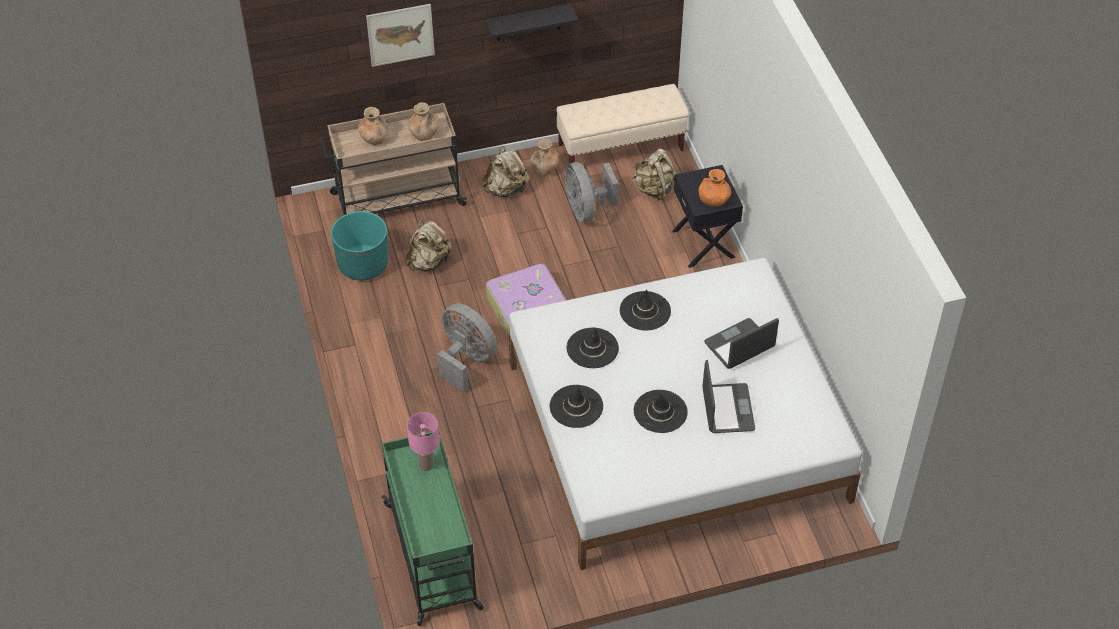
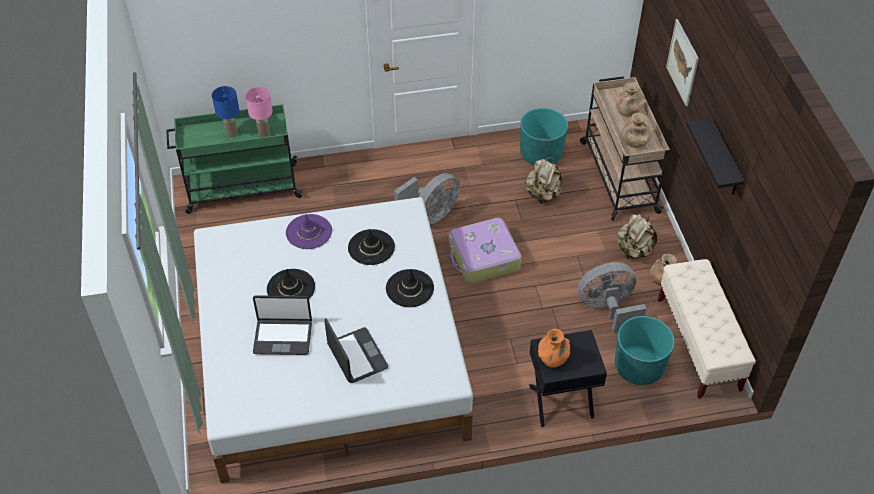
camera: 95 degrees right, 0 degrees up
black hat [550,385,603,428] -> purple hat [286,214,332,249]
beige backpack [632,149,678,201] -> turquoise planter [615,316,674,385]
none -> blue table lamp [212,86,239,138]

